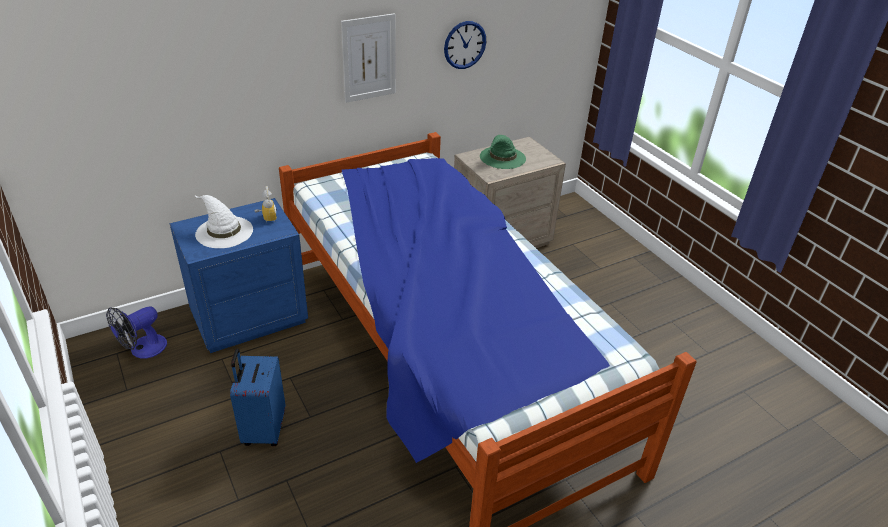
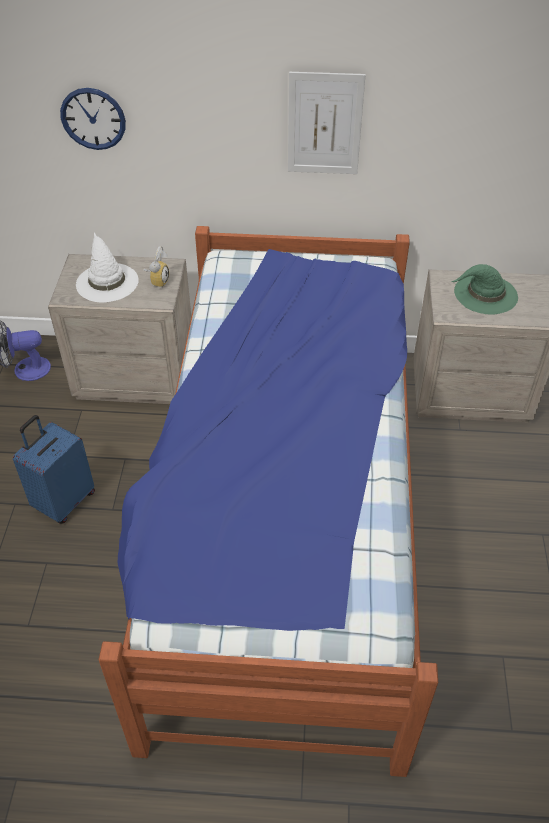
camera: 35 degrees right, 10 degrees up
blue nightstand [169,198,308,353] -> beige nightstand [48,254,191,404]
wall clock [444,21,486,69] -> wall clock moved to [60,88,126,150]

